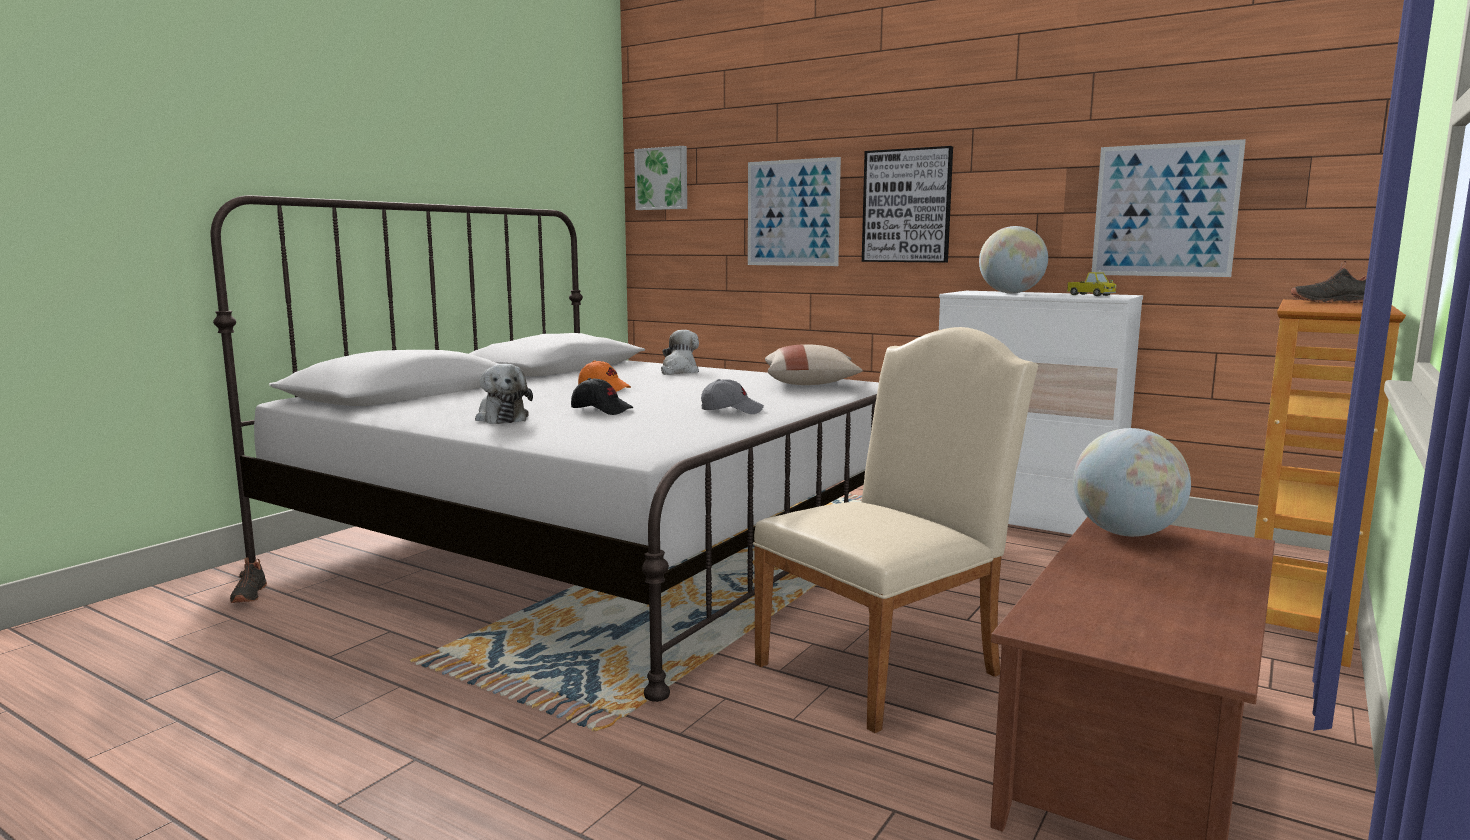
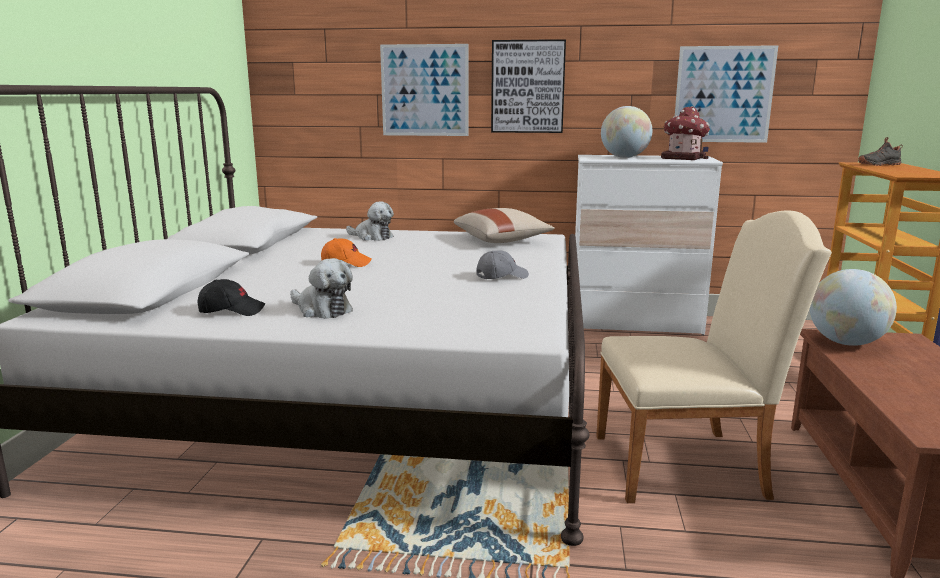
camera: 25 degrees left, 5 degrees up
black shoe [230,557,267,603] -> none
black cap [571,378,633,415] -> black cap moved to [197,279,265,316]
picture [634,146,687,210] -> none
plush toy [661,330,699,375] -> plush toy turned 120 degrees clockwise [346,201,394,241]
beige chair [753,327,1038,733] -> beige chair turned 60 degrees clockwise [596,210,832,503]
toy truck [1067,272,1117,296] -> toy house [661,106,710,160]

